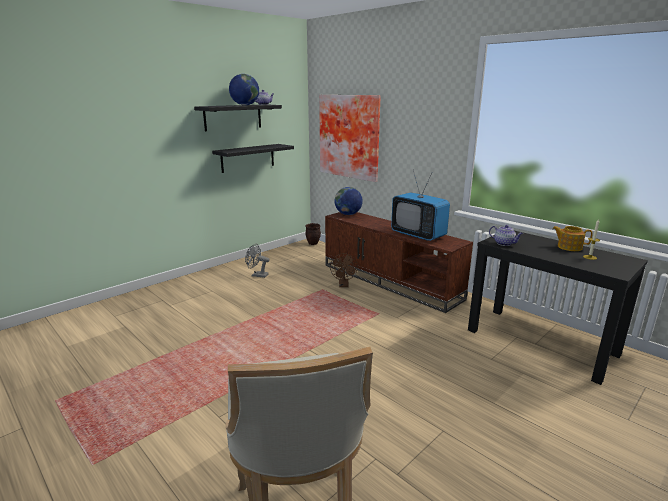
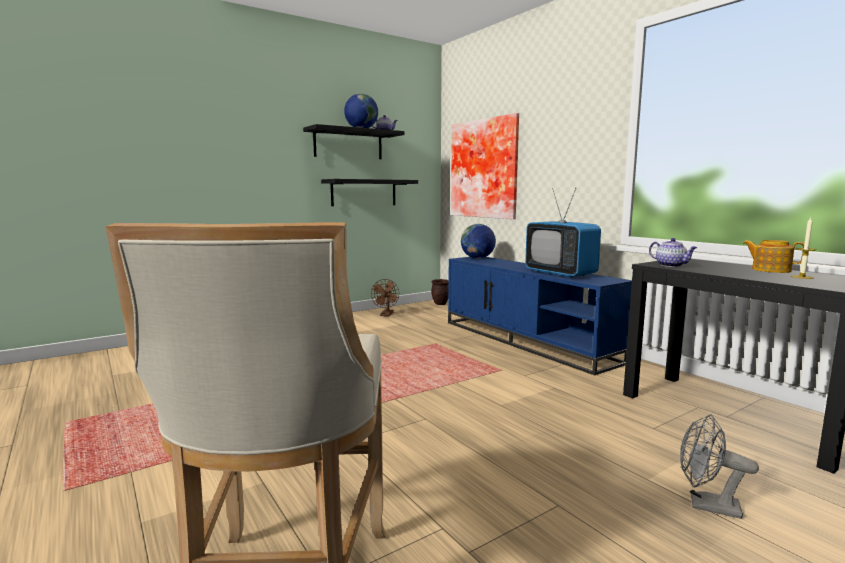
camera: 10 degrees right, 10 degrees down
grey fan [245,244,270,278] -> grey fan moved to [680,414,759,519]
brown tv stand [325,212,473,313] -> blue tv stand [448,257,632,375]
brown fan [330,253,358,287] -> brown fan moved to [371,279,399,316]

